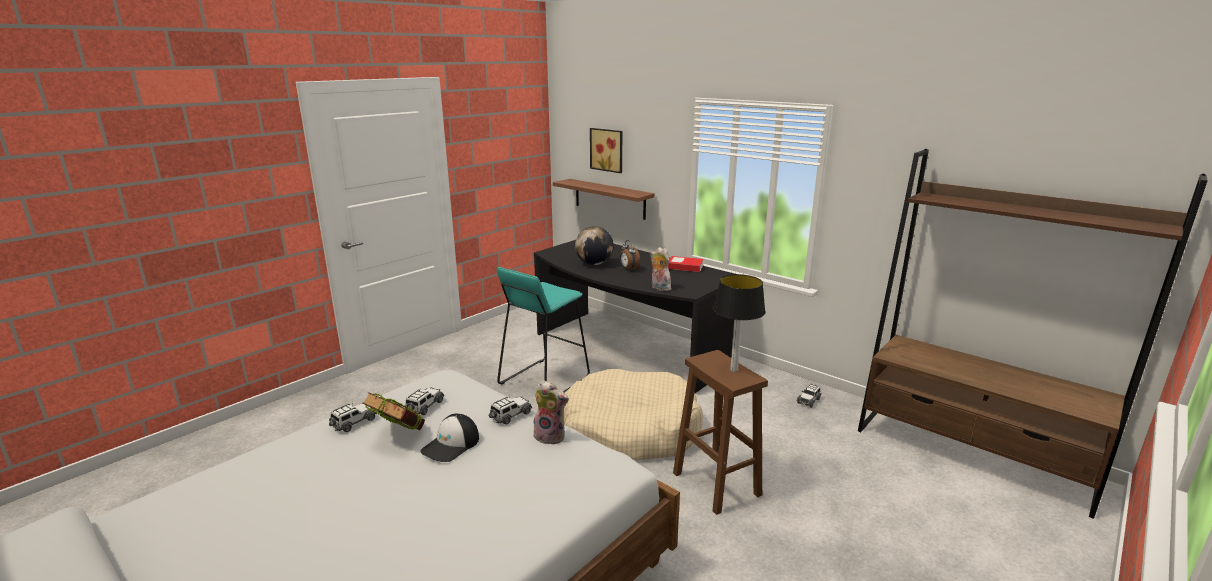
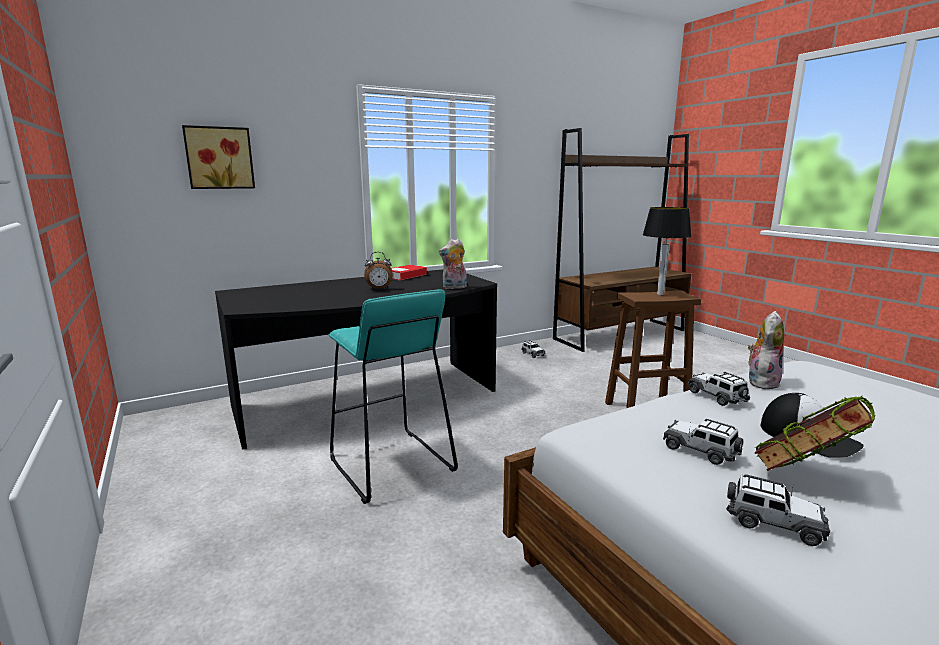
camera: 70 degrees left, 5 degrees down
toy car [329,403,377,432] -> toy car turned 150 degrees clockwise [726,474,830,546]
shelf [553,179,655,220] -> none
beige dog bed [563,369,703,460] -> none
globe [575,226,614,265] -> none

